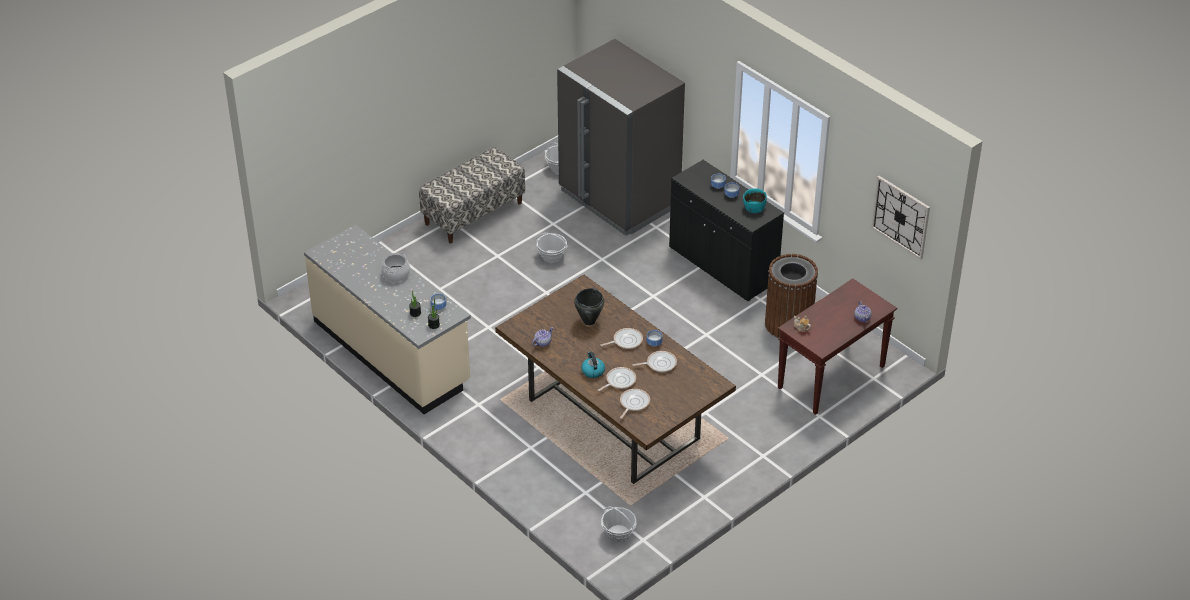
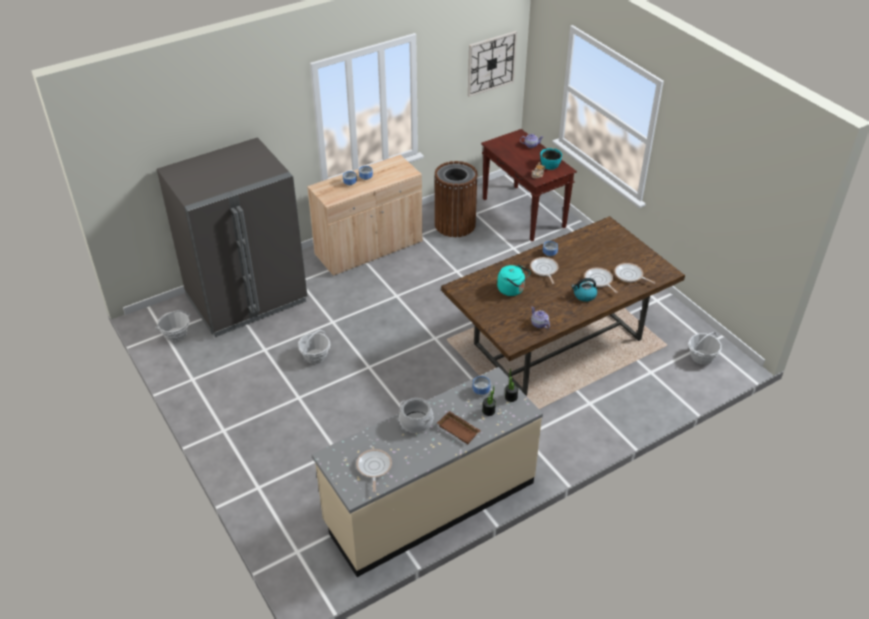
camera: 80 degrees left, 0 degrees up
bench [419,147,525,243] -> none
black cooking pot [574,288,604,325] -> turquoise kettle [497,264,531,296]
frying pan [632,351,677,372] -> frying pan moved to [356,449,392,492]
black cabinet [669,160,784,302] -> beige cabinet [307,155,422,276]
turquoise bowl [743,188,767,213] -> turquoise bowl moved to [540,148,562,170]
none -> brown tray [437,411,481,444]

